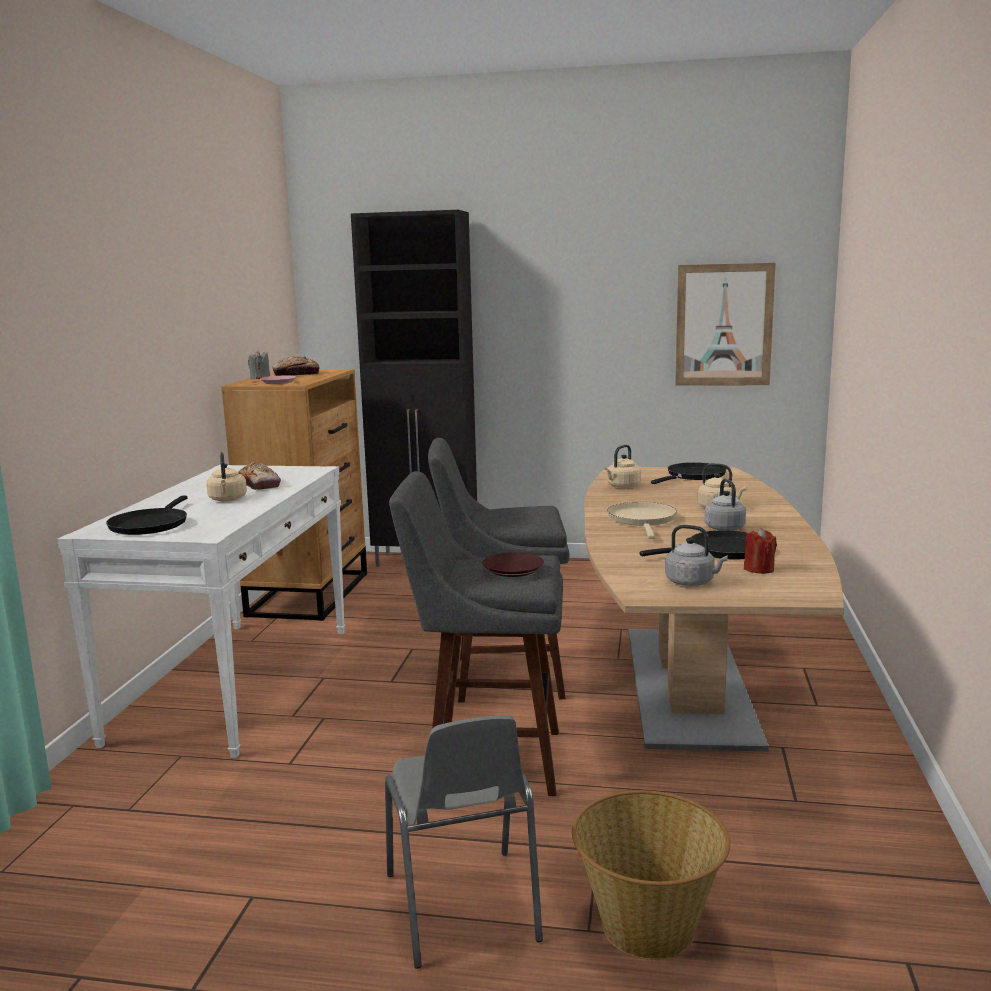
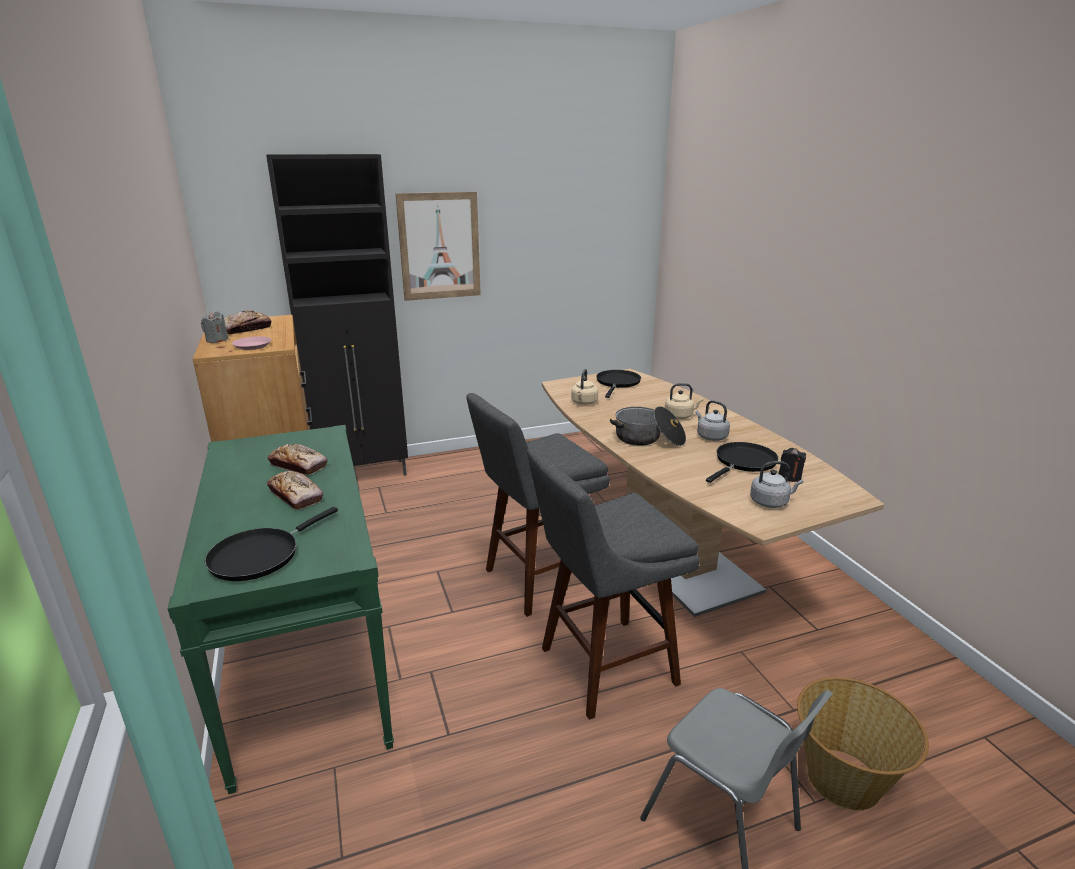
camera: 30 degrees left, 10 degrees up
white console table [58,465,345,758] -> green console table [168,425,394,794]
black frying pan [106,496,187,535] -> black frying pan turned 60 degrees clockwise [205,507,338,581]
beige kettle [206,452,247,502] -> bread [267,471,323,509]
brown plate [482,553,544,577] -> none
beige frying pan [607,502,677,539] -> cooking pot [610,406,686,446]
picture [675,263,775,386] -> picture moved to [396,192,481,301]
red candle [744,528,777,574] -> black candle [779,448,806,482]

